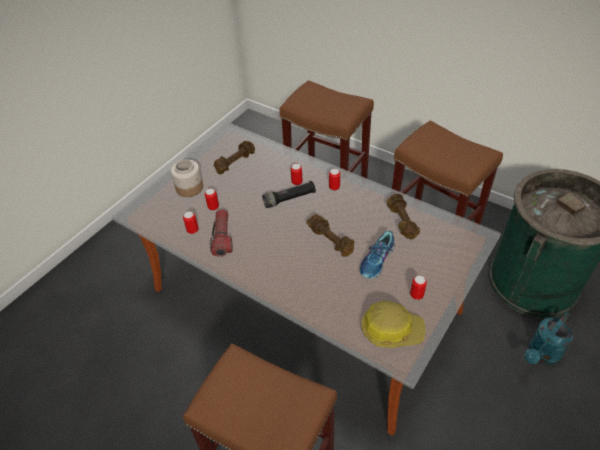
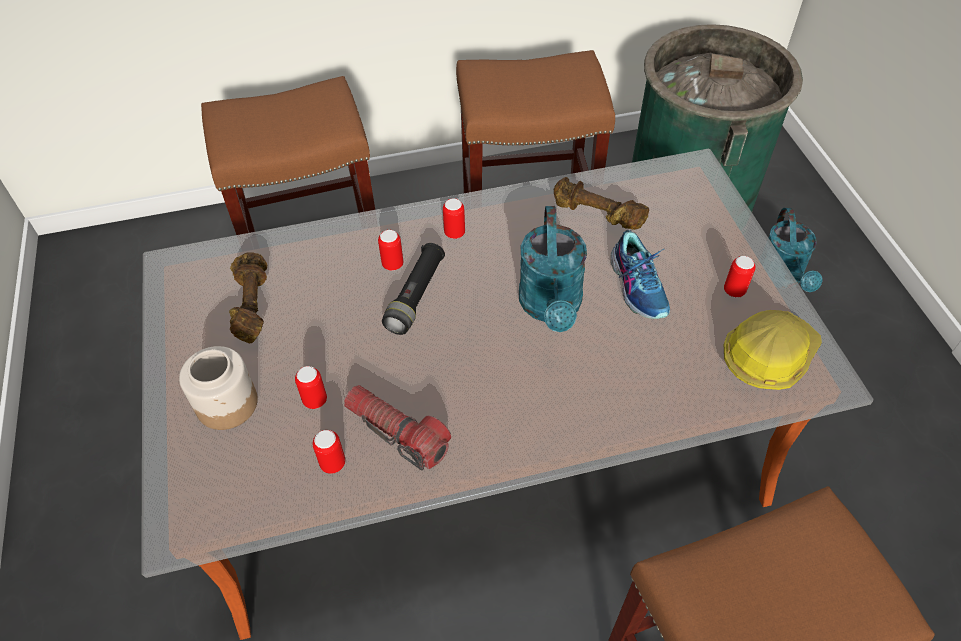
camera: 50 degrees left, 5 degrees up
brown dumbbell [306,214,355,257] -> turquoise watering can [519,206,587,332]

